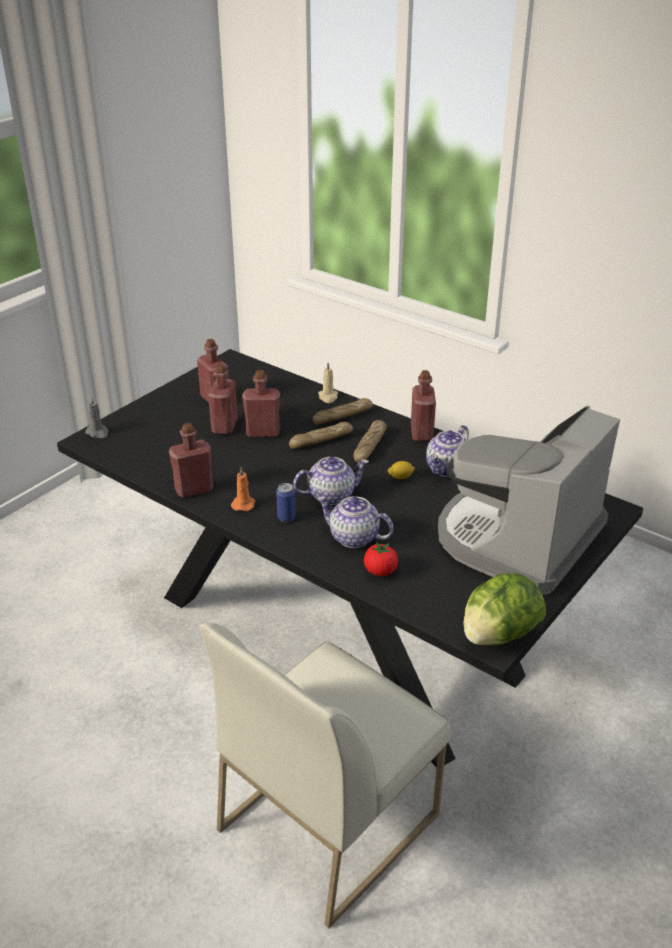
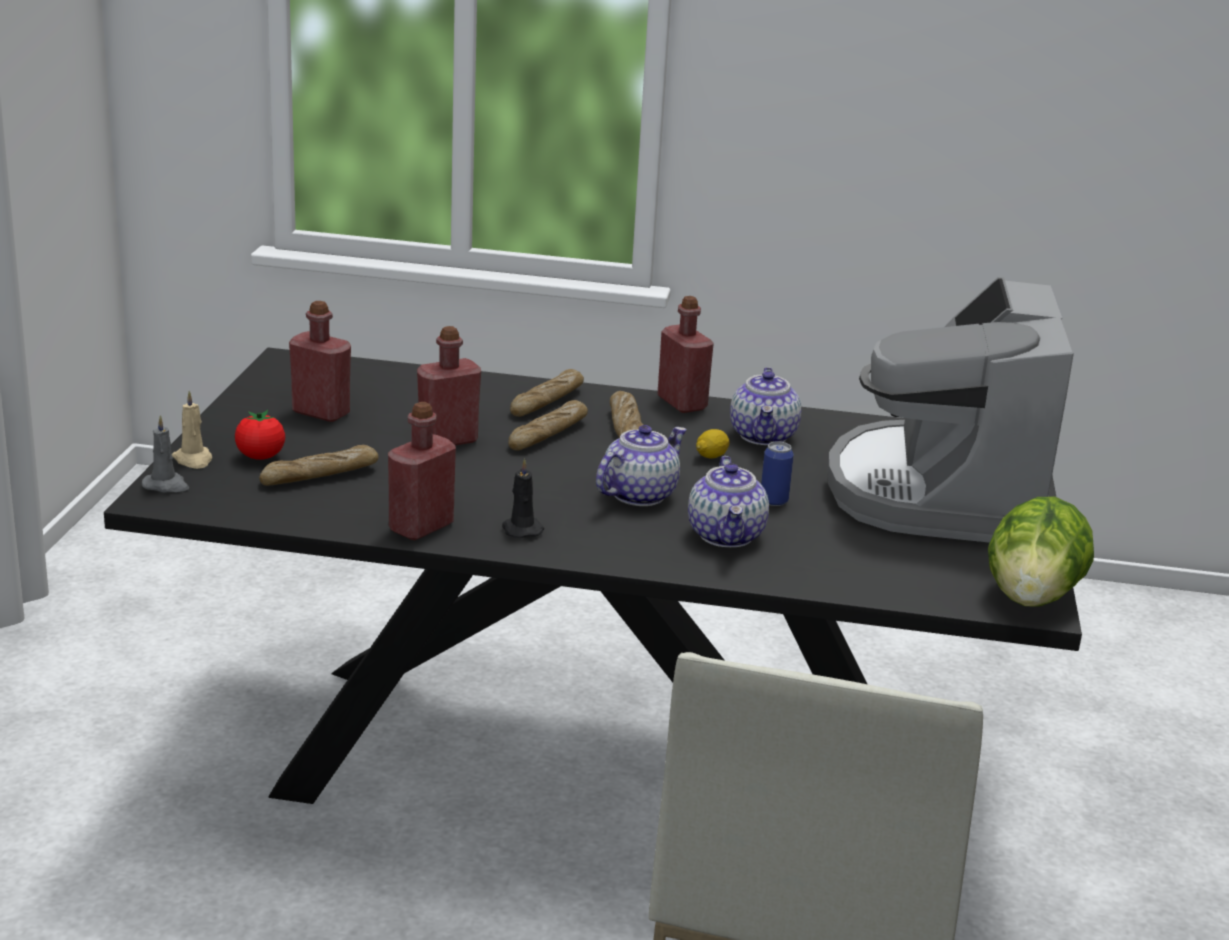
camera: 30 degrees left, 10 degrees down
red bottle [208,364,238,435] -> none
orange candle [231,467,255,511] -> black candle [502,458,544,538]
can [276,483,296,522] -> can moved to [761,441,794,506]
teapot [317,496,394,548] -> teapot turned 90 degrees counterclockwise [688,456,769,547]
beige candle [318,363,338,403] -> beige candle moved to [172,391,212,469]
tomato [364,542,398,576] -> tomato moved to [235,410,285,460]
none -> bread [259,445,379,486]

